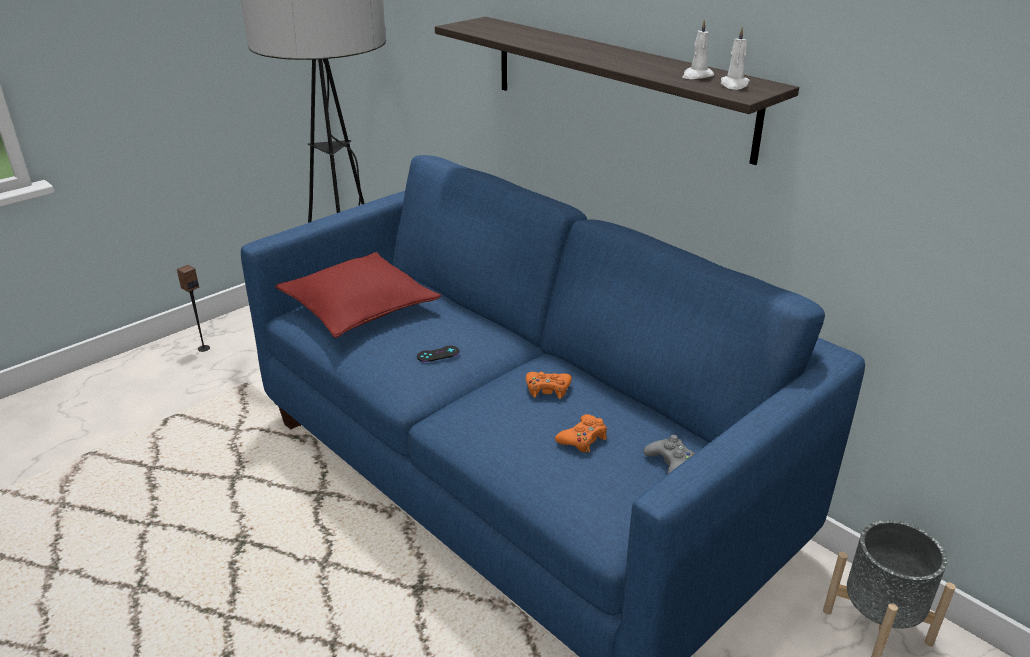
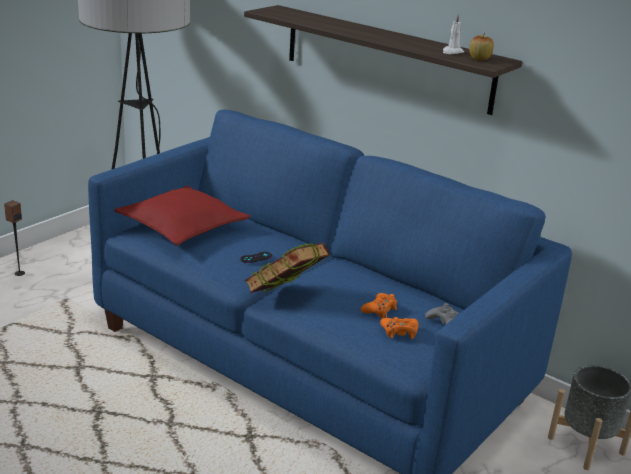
camera: 10 degrees left, 5 degrees down
orange game controller [526,372,572,399] -> orange game controller moved to [380,317,419,339]
white candle [721,27,750,90] -> apple [469,33,494,60]
none -> book [244,243,330,293]

